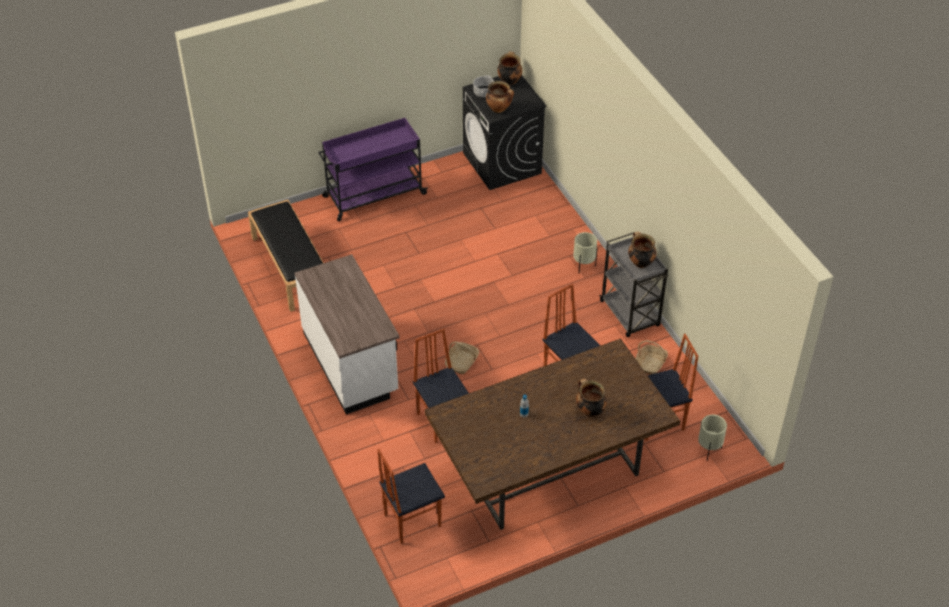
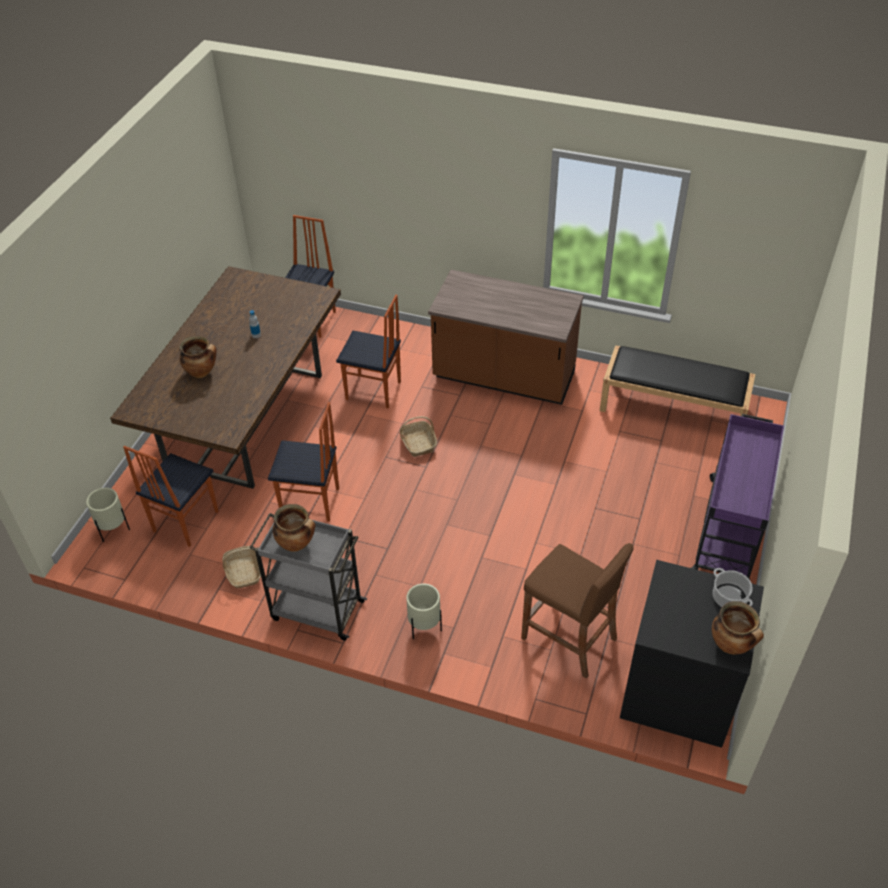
camera: 135 degrees right, 0 degrees up
white counter [295,254,400,415] -> brown counter [428,270,584,405]
cooking pot [486,81,514,113] -> none
none -> brown stool [521,543,634,679]

